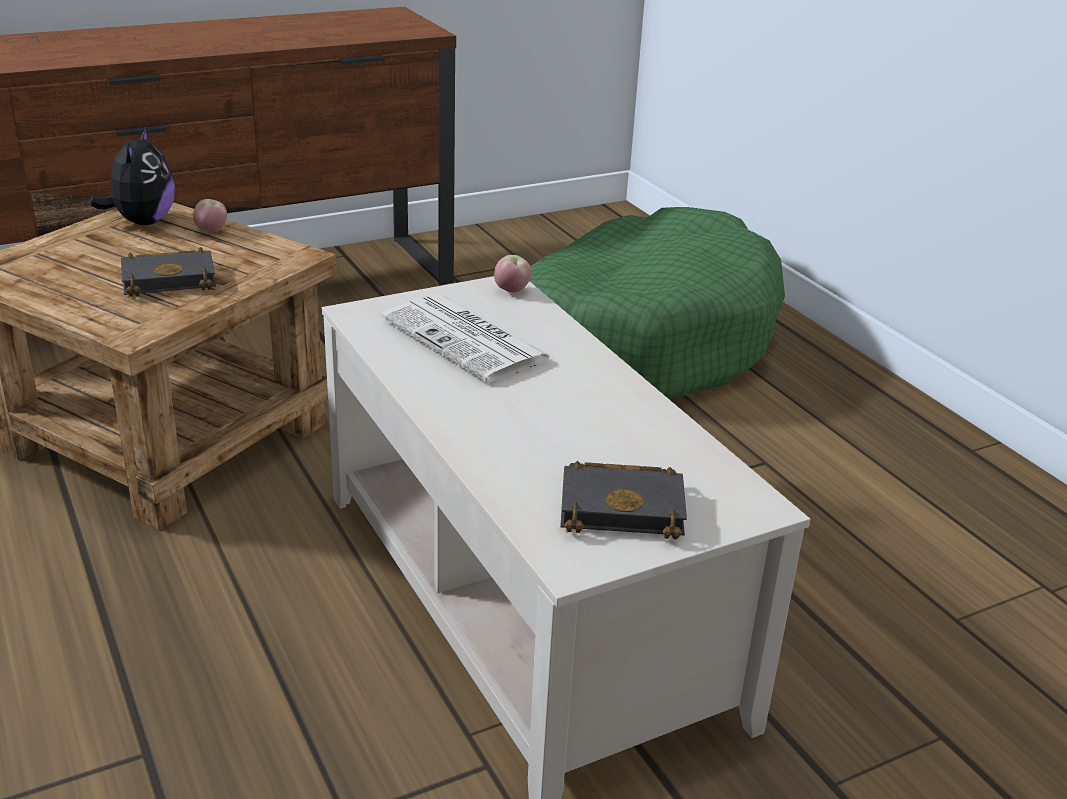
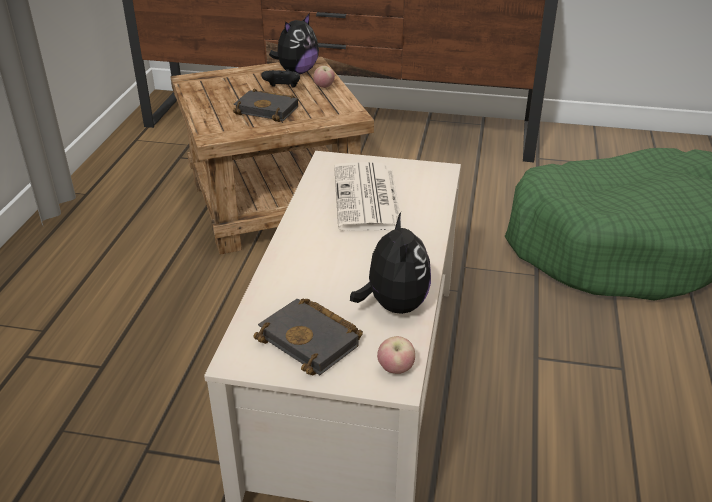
camera: 40 degrees right, 5 degrees up
apple [494,255,531,293] -> apple moved to [377,336,415,374]
none -> black game controller [262,69,300,88]
none -> plush toy [350,212,431,314]

